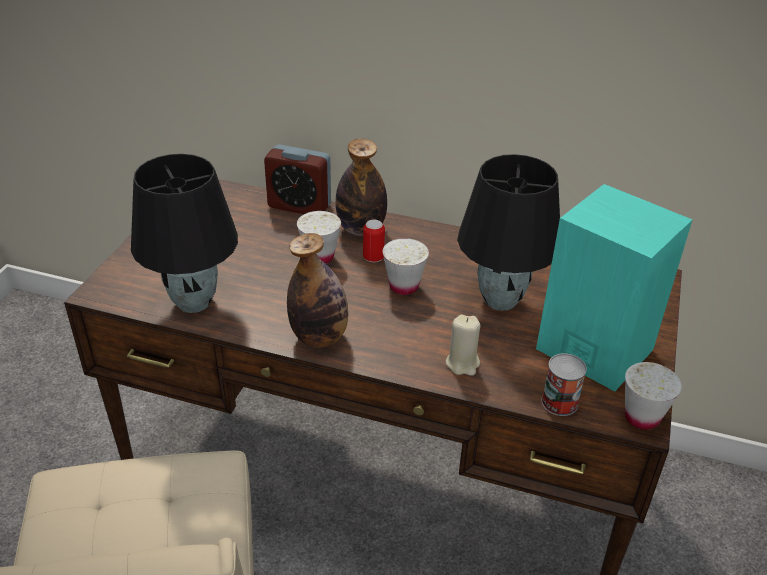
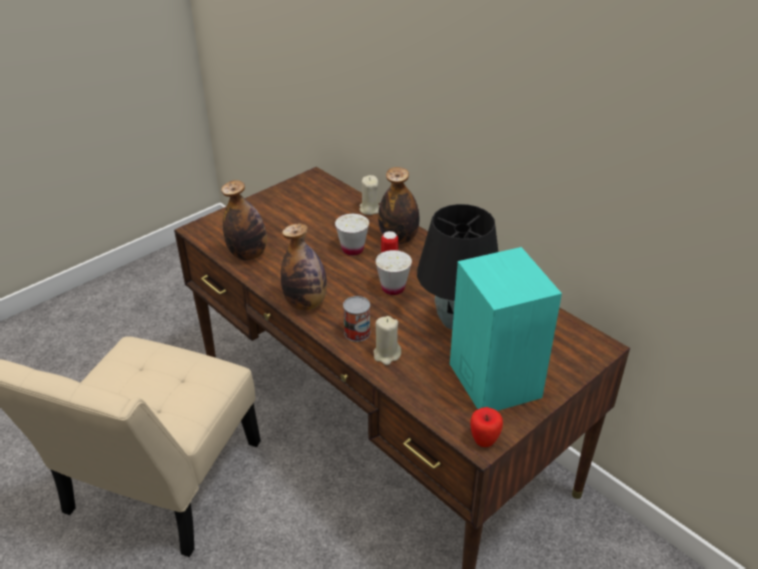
camera: 30 degrees right, 0 degrees up
black table lamp [131,154,238,313] -> bottle [221,180,267,261]
alarm clock [264,144,331,214] -> beige candle [360,175,380,215]
can [541,353,587,416] -> can moved to [343,296,371,342]
white cup [625,362,682,430] -> apple [470,407,503,447]

